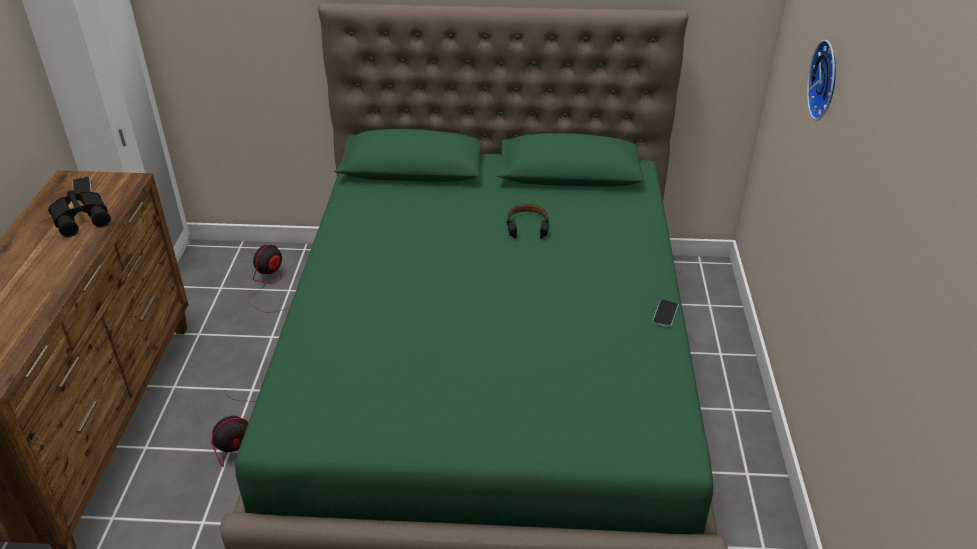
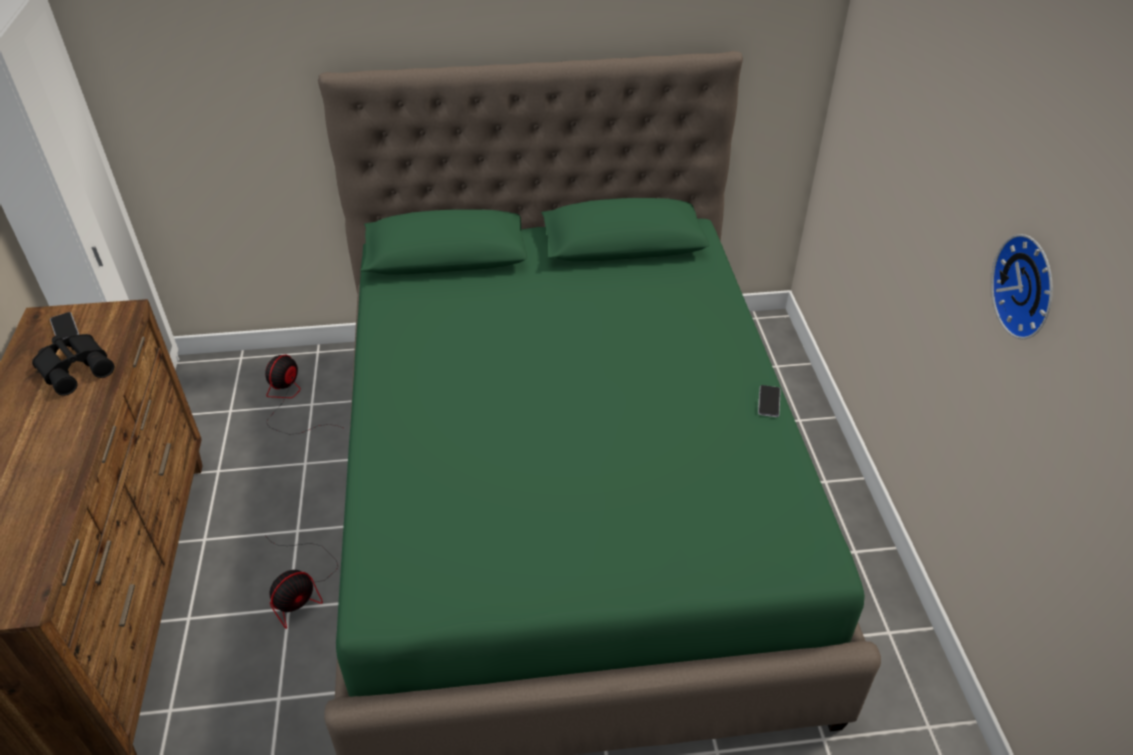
camera: 10 degrees left, 5 degrees up
black headphones [507,204,549,239] -> none
wall clock [807,40,836,121] -> wall clock moved to [991,234,1053,339]

